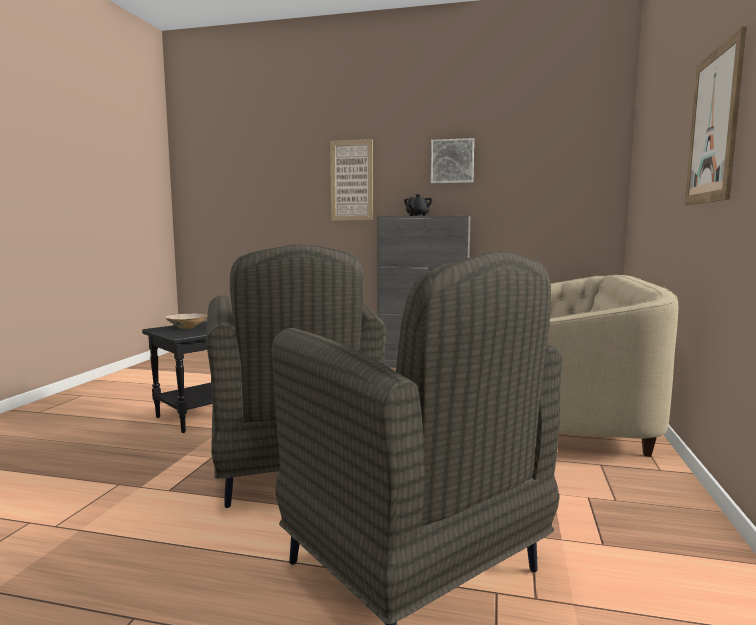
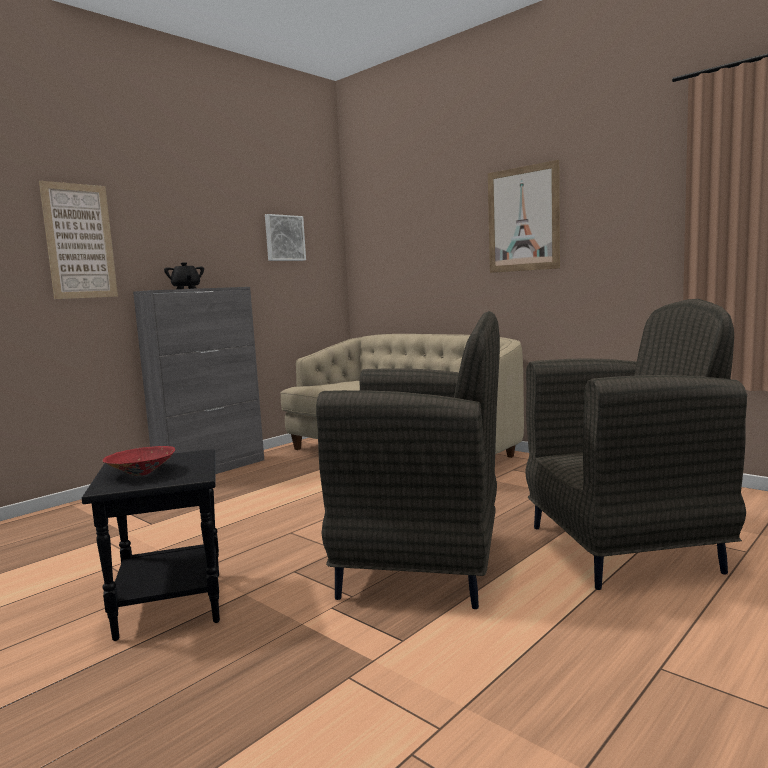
camera: 60 degrees left, 0 degrees up
beige bowl [164,314,207,329] -> red bowl [102,446,175,476]
picture [431,138,474,183] -> picture moved to [265,214,306,261]

